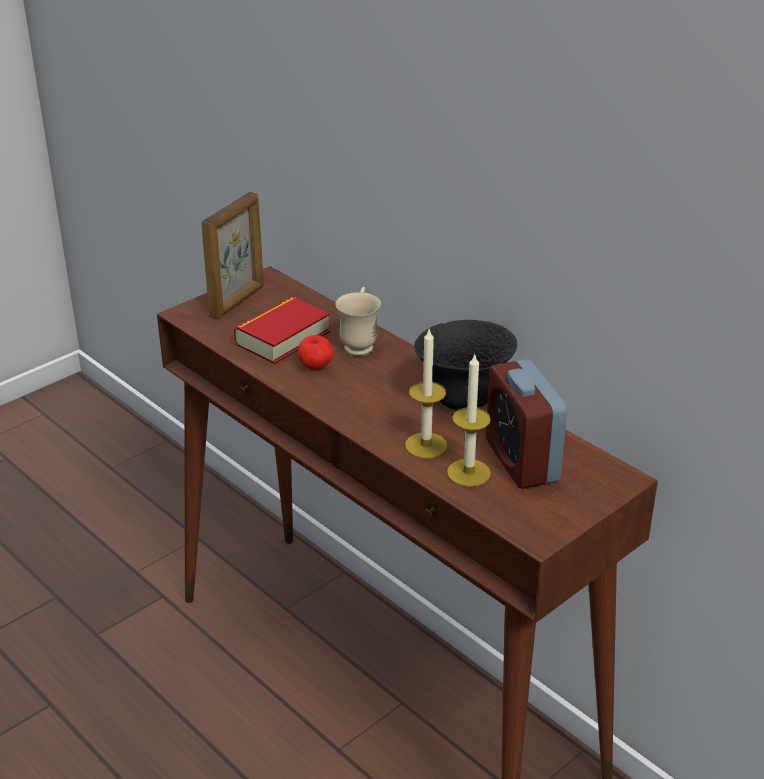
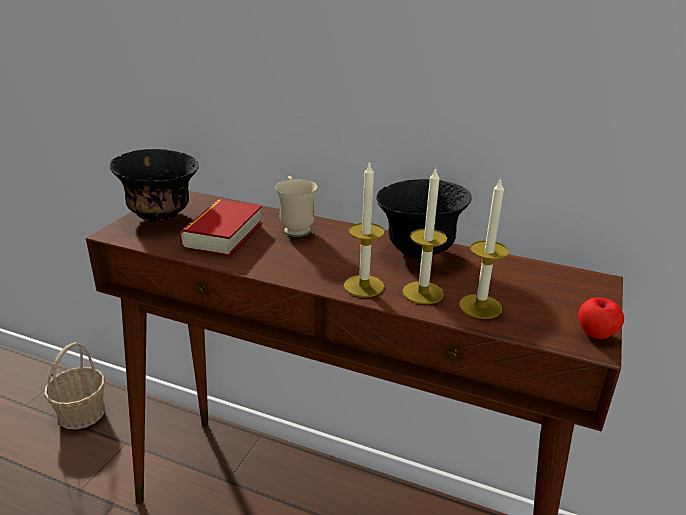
camera: 25 degrees left, 5 degrees down
picture frame [201,192,264,319] -> black bowl [109,149,199,221]
apple [298,335,334,371] -> apple moved to [578,297,624,339]
alarm clock [486,359,567,489] -> none
none -> basket [44,342,105,429]
none -> candle [344,161,385,297]

